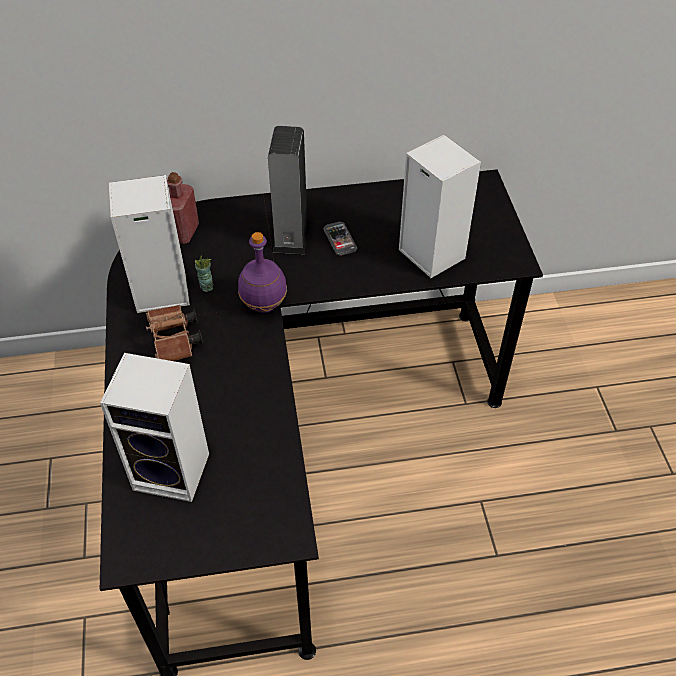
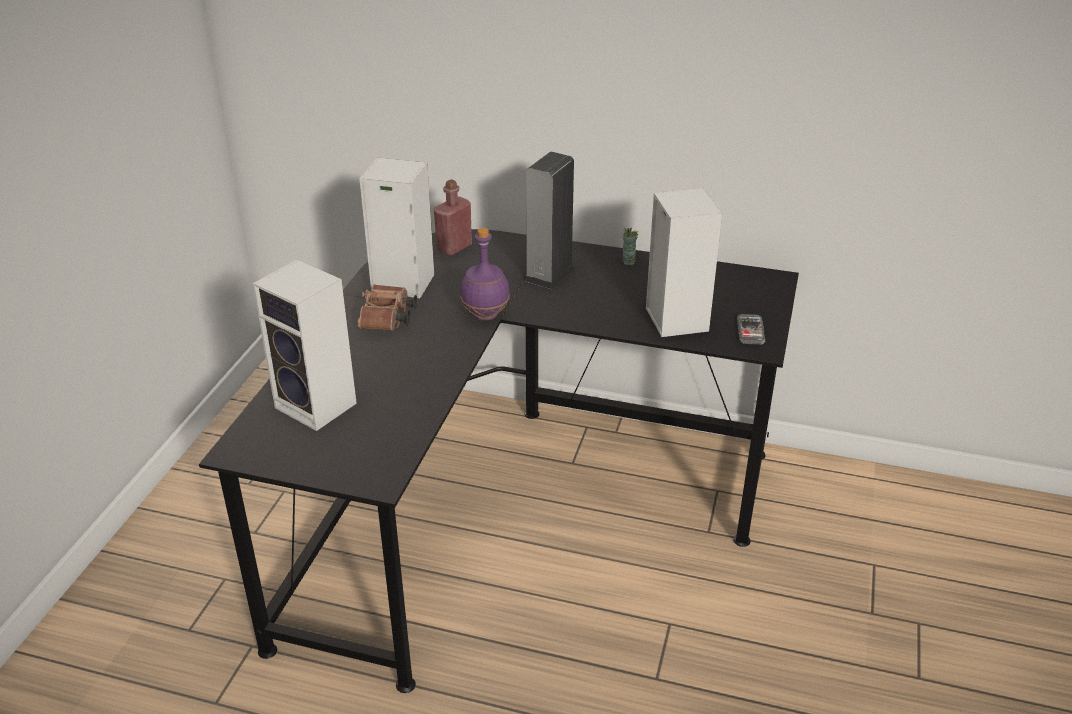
camera: 25 degrees right, 15 degrees down
cup [195,256,214,292] -> cup moved to [622,228,638,265]
phone [323,222,357,256] -> phone moved to [737,314,765,345]

